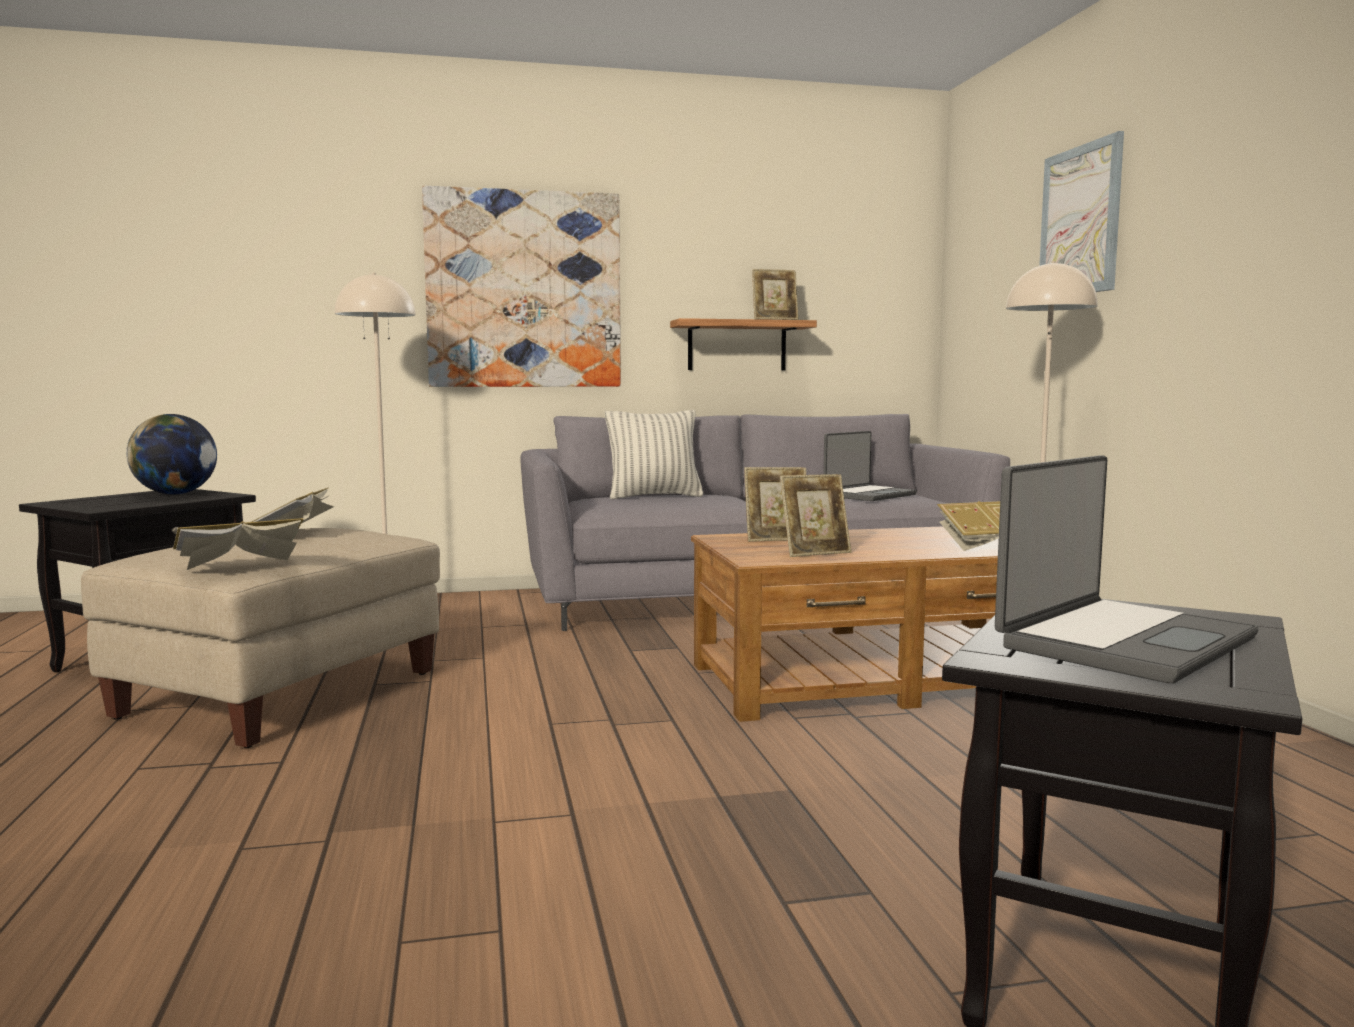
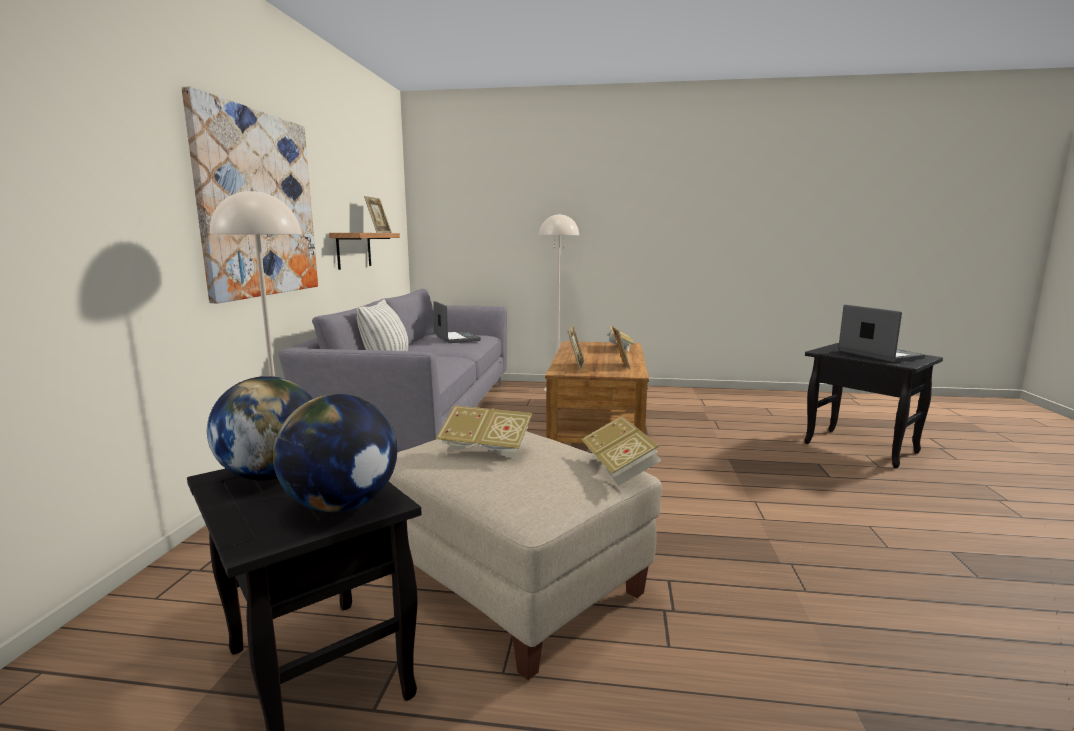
camera: 70 degrees left, 5 degrees up
picture [1039,131,1124,292] -> none
none -> globe [273,394,397,513]

